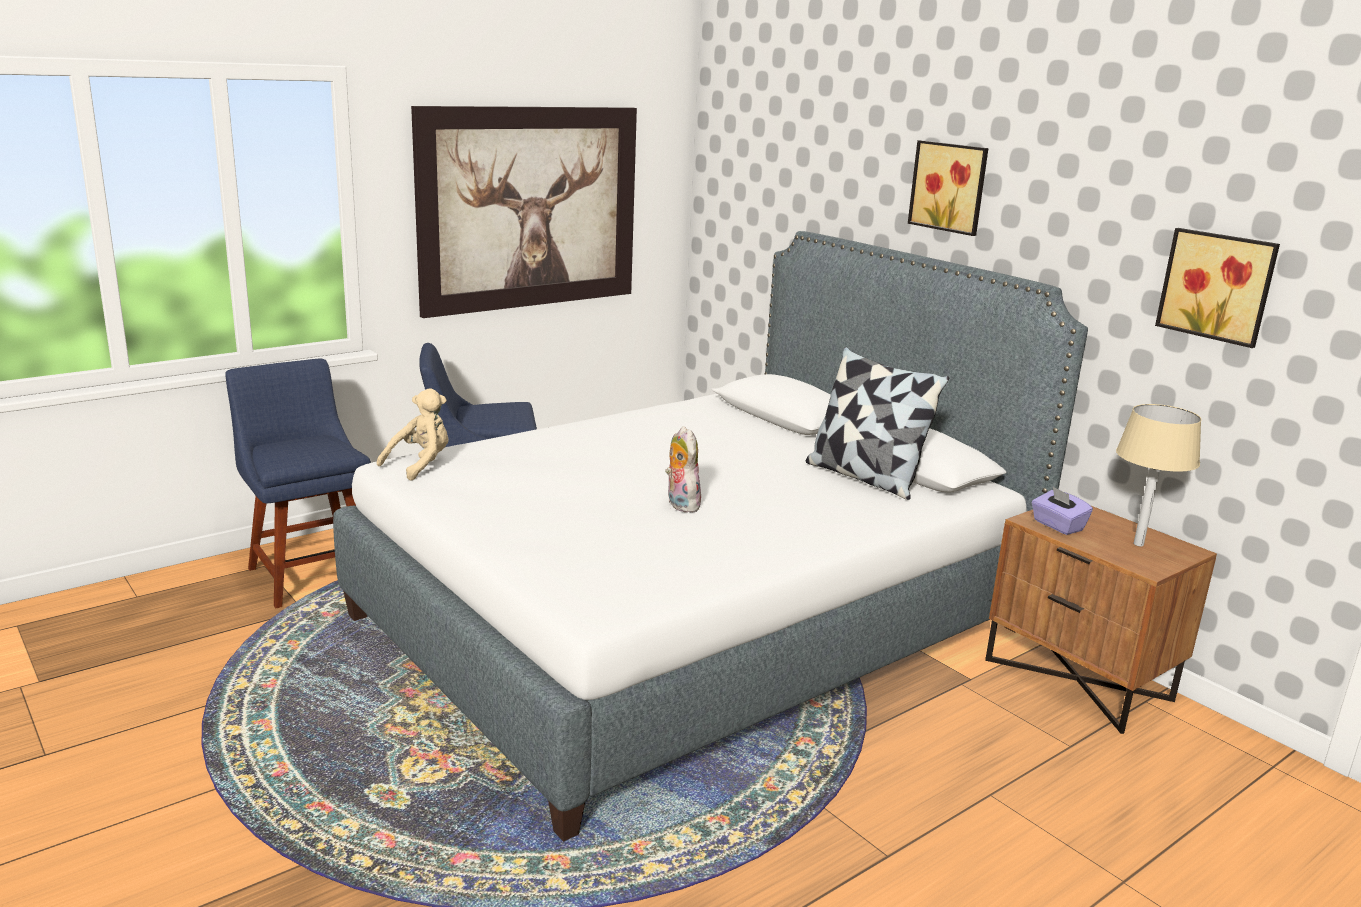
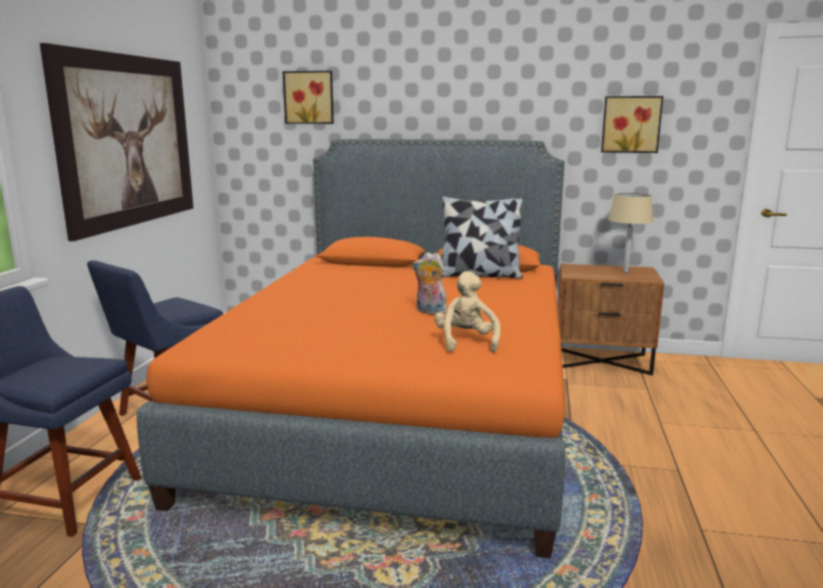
camera: 40 degrees left, 5 degrees down
white bed [333,231,1088,842] -> orange bed [137,139,565,558]
beige plush toy [377,388,448,481] -> beige plush toy moved to [434,271,501,353]
picture [908,140,989,236] -> picture moved to [282,71,334,124]
purple tissue box [1031,487,1093,535] -> none

